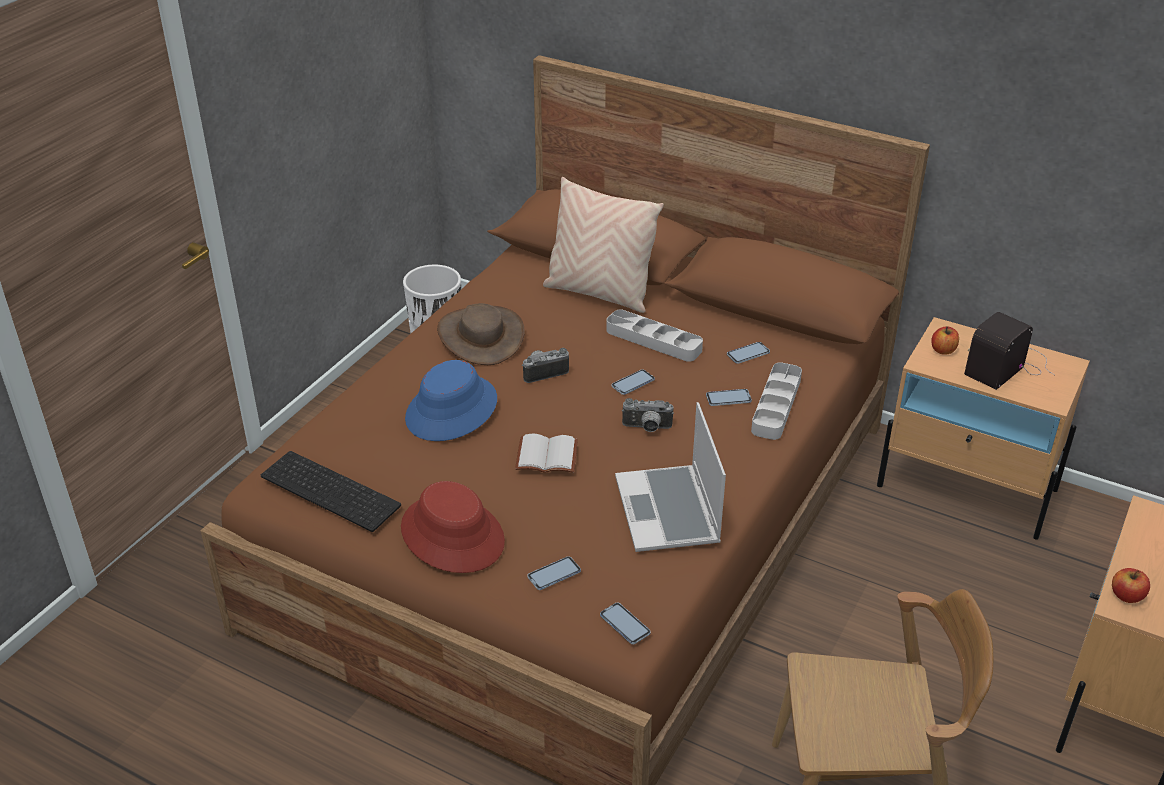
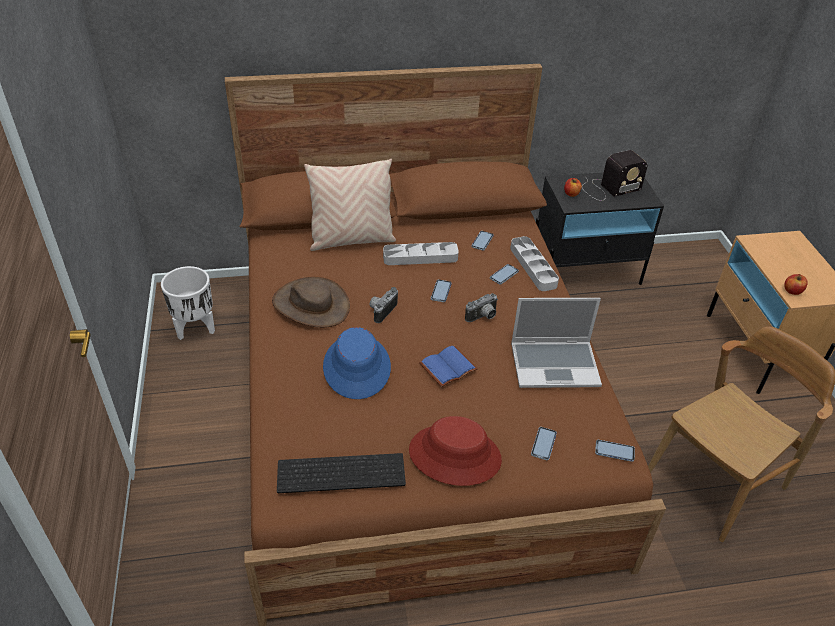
camera: 40 degrees left, 5 degrees up
white book [515,434,578,473] -> blue book [419,346,478,387]
laptop [615,402,726,552] -> laptop turned 45 degrees counterclockwise [511,298,602,388]
beige nightstand [877,317,1090,540] -> black nightstand [536,172,664,285]
radio [964,312,1055,390] -> radio turned 120 degrees counterclockwise [582,150,648,201]

